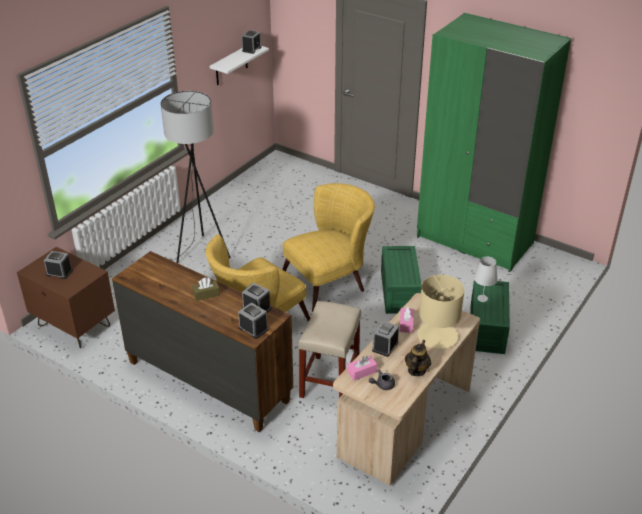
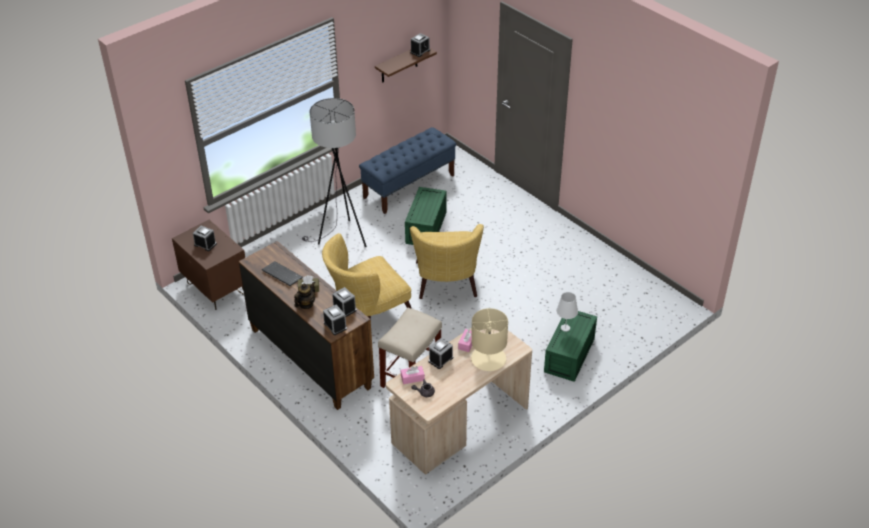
camera: 15 degrees right, 5 degrees up
white shelf [210,46,269,85] -> brown shelf [375,48,437,83]
yellow armchair [282,183,375,312] -> yellow armchair turned 105 degrees clockwise [410,224,484,299]
green storage box [381,246,422,314] -> green storage box moved to [405,187,446,245]
teapot [405,340,431,376] -> teapot moved to [294,281,316,309]
green wardrobe [417,13,571,272] -> none
none -> keyboard [262,261,303,286]
none -> blue bench [359,127,456,214]

